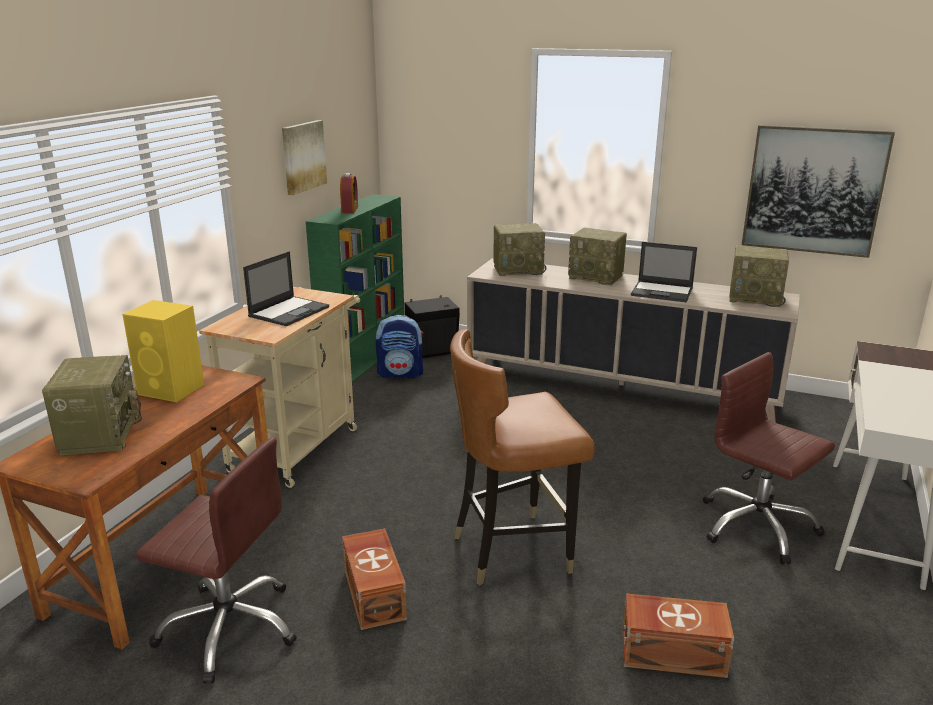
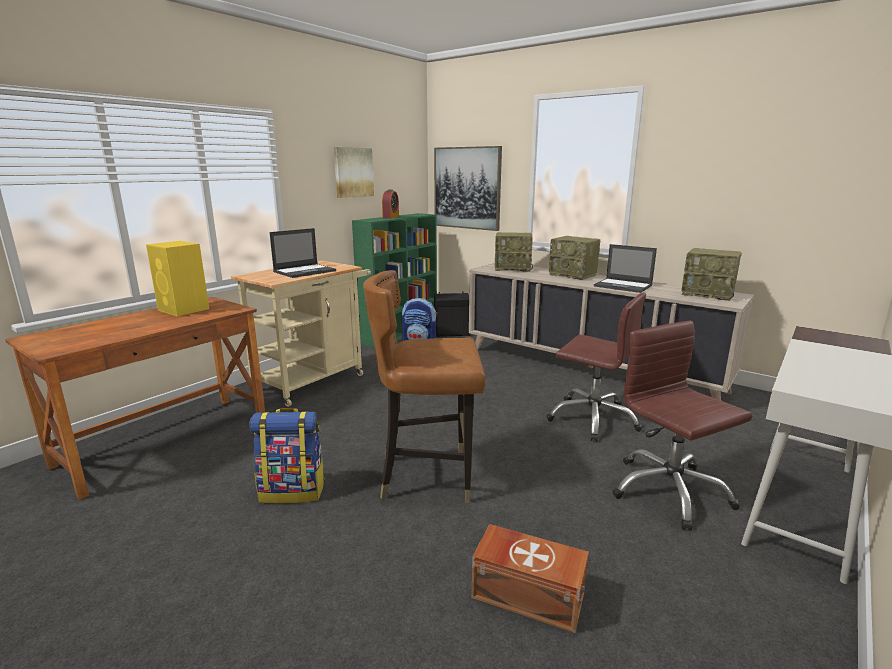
camera: 15 degrees right, 5 degrees down
radio [42,355,142,455] -> none
brown office chair [136,437,297,683] -> brown office chair moved to [546,293,646,441]
brown storage box [342,529,407,630] -> backpack [250,408,325,504]
picture [742,125,895,258] -> picture moved to [434,146,502,231]

